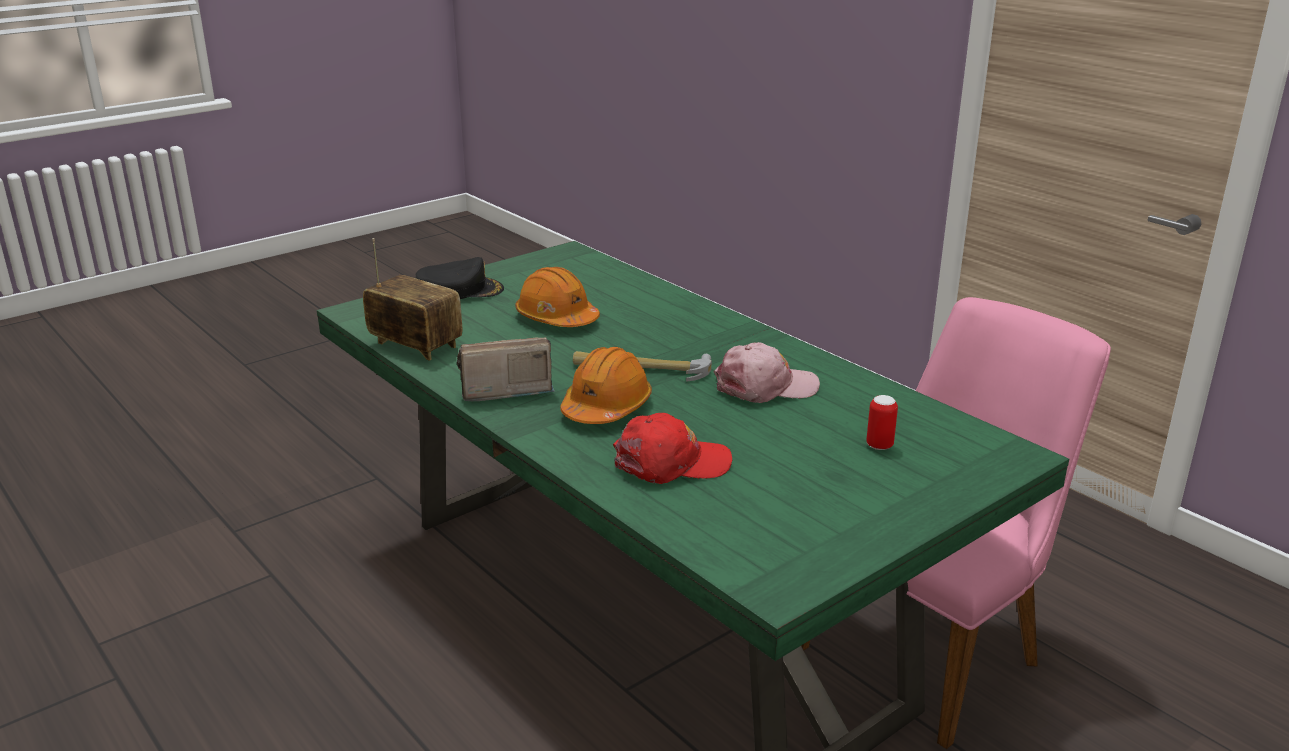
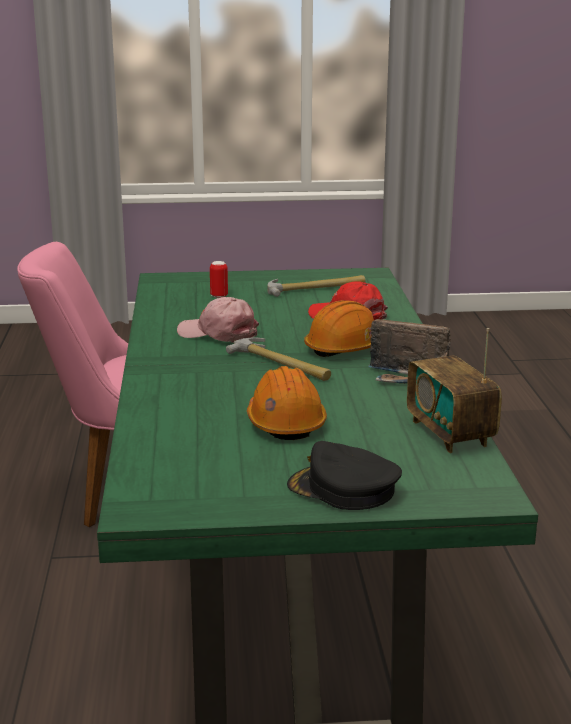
camera: 145 degrees left, 5 degrees down
none -> hammer [267,275,366,297]

